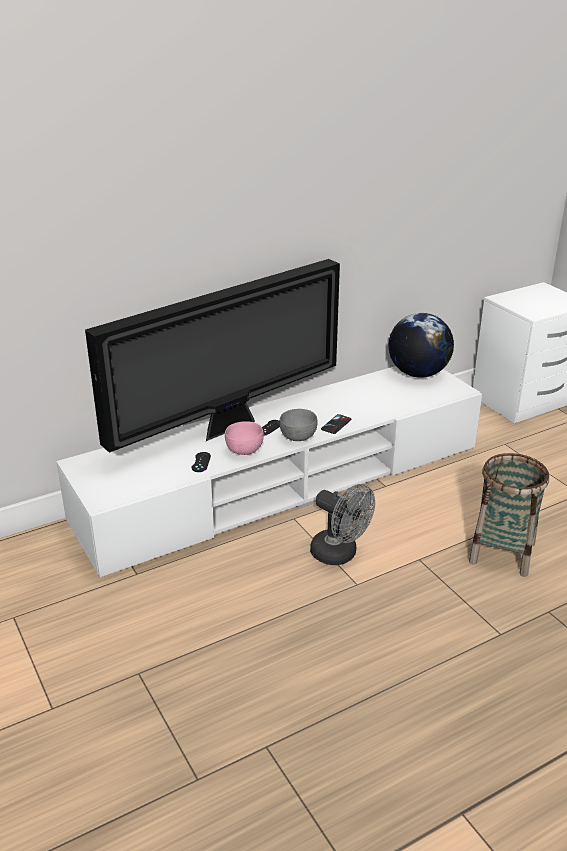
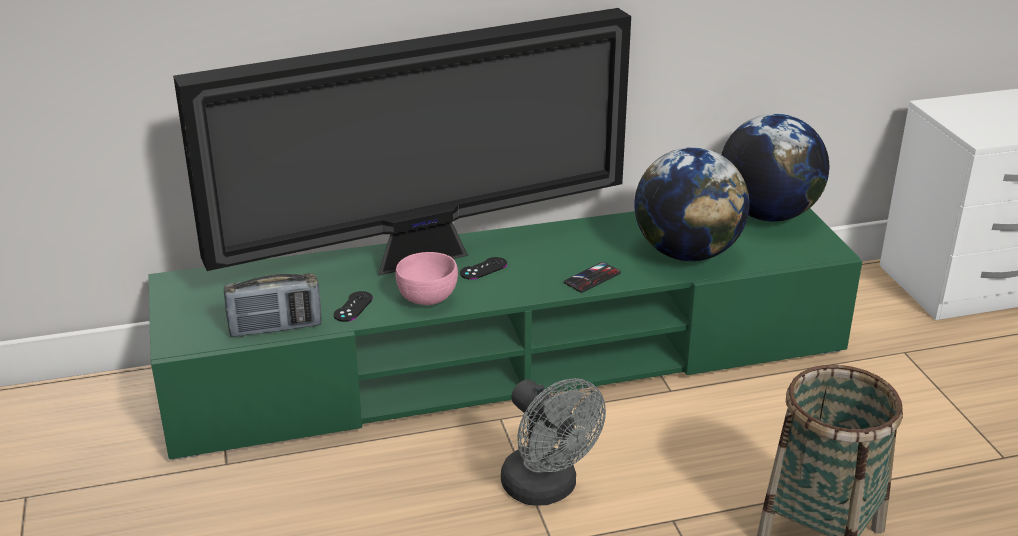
camera: 15 degrees right, 0 degrees up
white tv stand [56,366,482,577] -> green tv stand [148,208,862,460]
grey bowl [279,409,318,441] -> none
none -> radio [224,273,321,337]
none -> globe [634,147,750,261]

